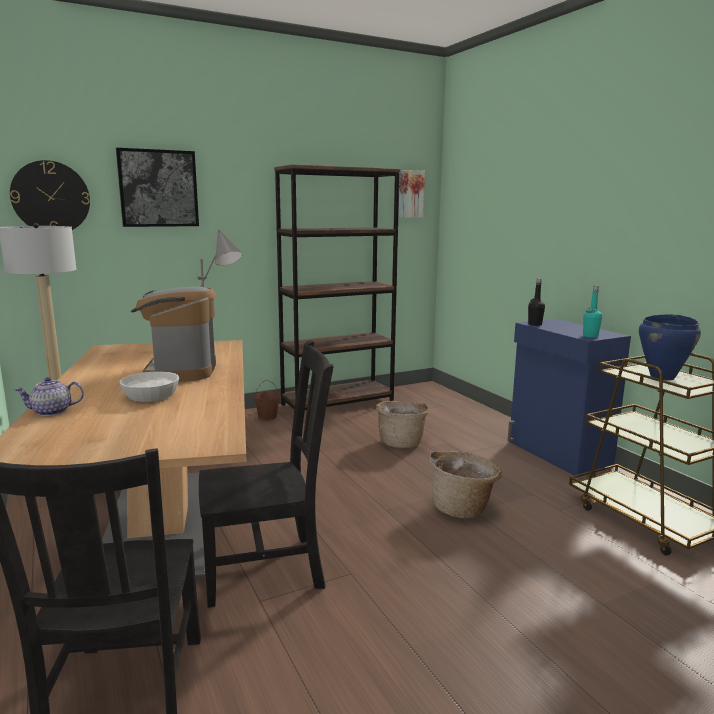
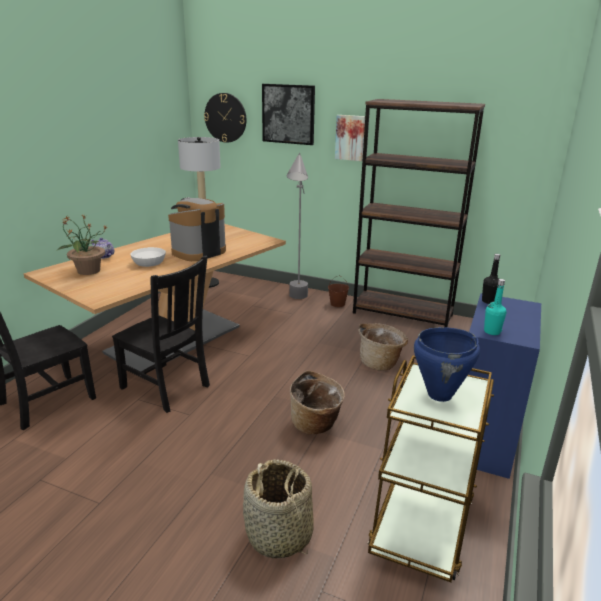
camera: 50 degrees right, 10 degrees up
picture [398,170,425,217] -> picture moved to [335,115,365,161]
none -> potted plant [57,214,107,275]
none -> basket [243,459,314,558]

